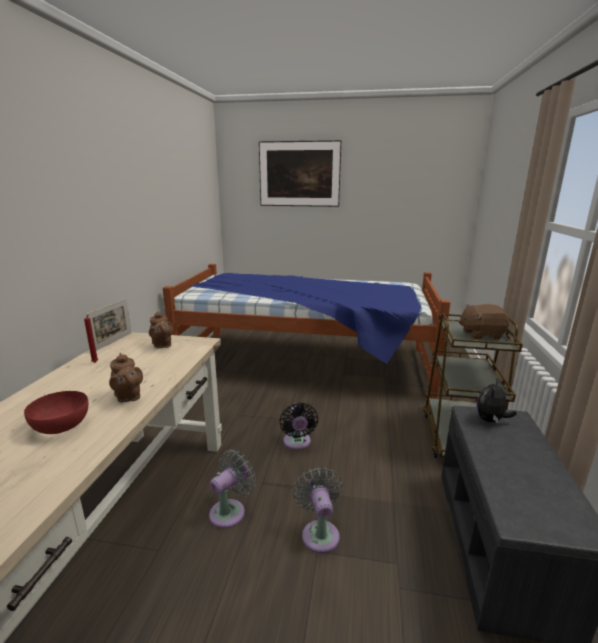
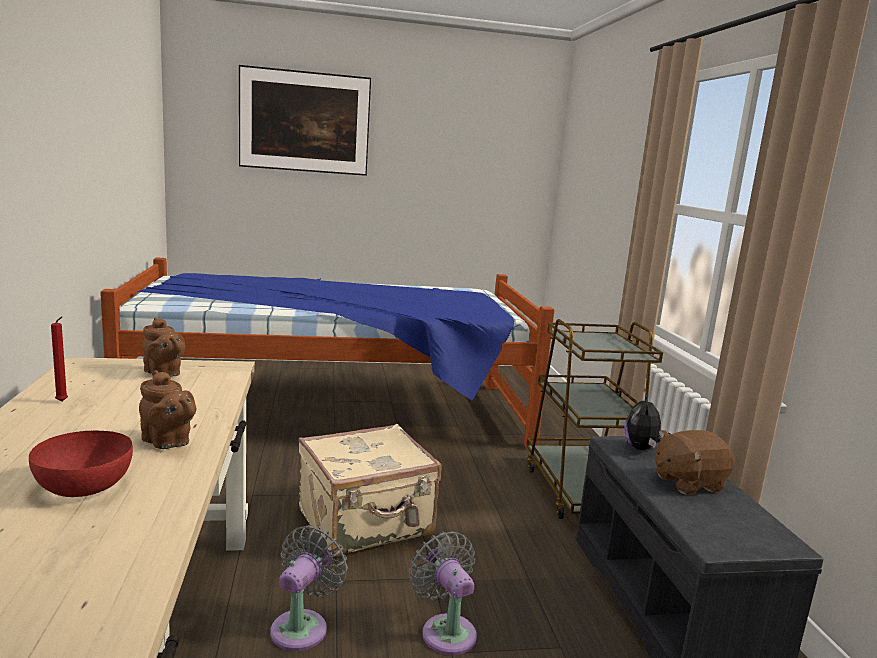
camera: 20 degrees left, 5 degrees down
picture frame [86,299,131,351] -> none
black fan [279,403,318,450] -> beige suitcase [299,424,442,557]
brown plush toy [458,304,509,340] -> brown plush toy moved to [655,430,735,495]

